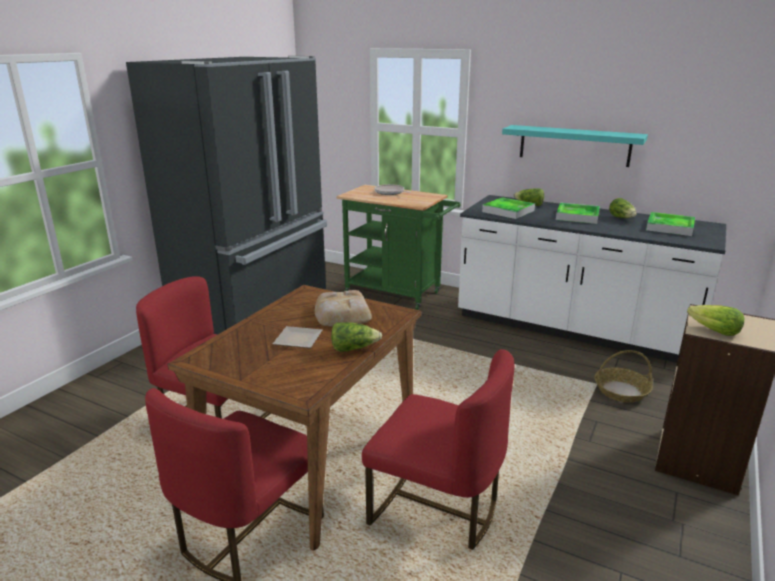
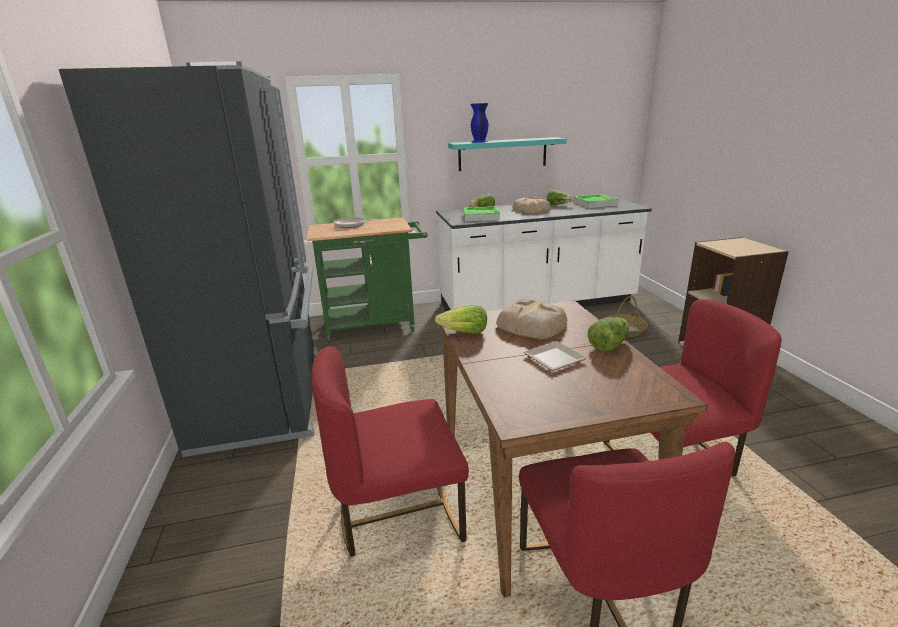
camera: 40 degrees left, 0 degrees up
tray [556,203,600,224] -> bread [512,197,551,214]
lettuce [687,305,744,336] -> lettuce moved to [435,305,487,334]
none -> blue vase [471,103,489,143]

